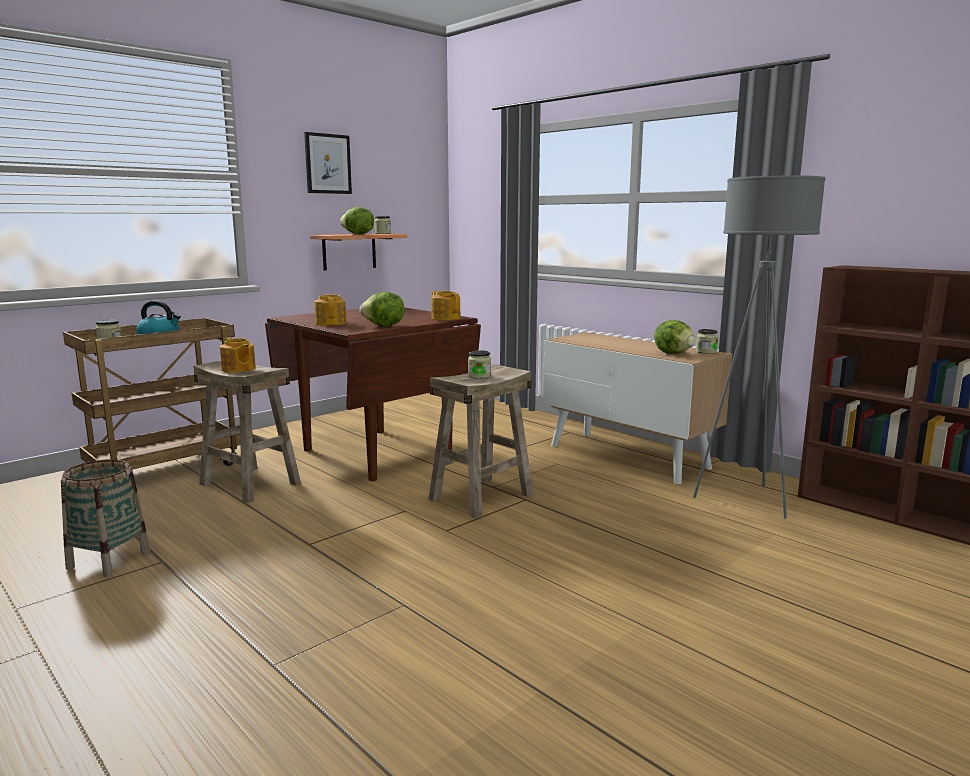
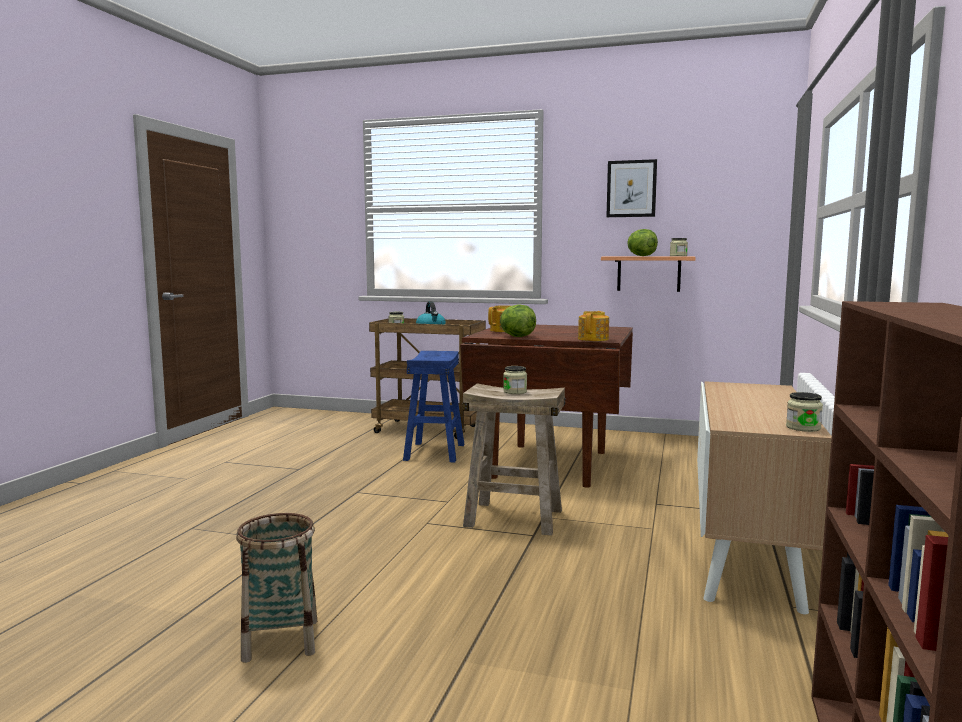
camera: 60 degrees right, 5 degrees down
basket [61,459,150,577] -> basket moved to [236,513,317,663]
beige stool [193,361,301,503] -> blue stool [403,351,464,462]
teapot [220,337,256,373] -> none
lettuce [654,320,695,354] -> none
grey floor lamp [693,175,826,519] -> none

